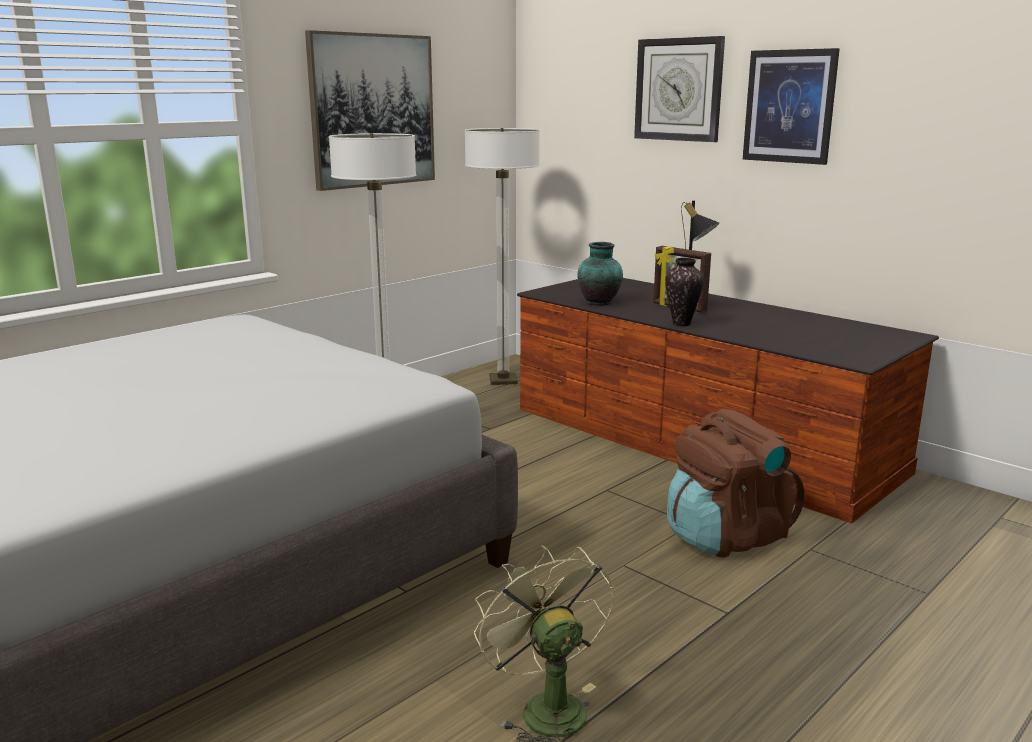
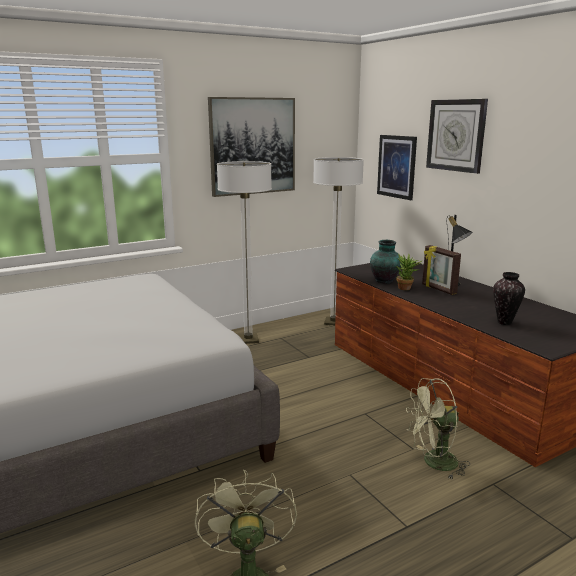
camera: 15 degrees right, 0 degrees up
vase [665,258,704,326] -> vase moved to [493,272,525,325]
brown backpack [667,409,805,558] -> green fan [406,378,470,479]
picture [743,48,840,165] -> picture moved to [377,135,417,200]
none -> potted plant [396,253,422,290]

